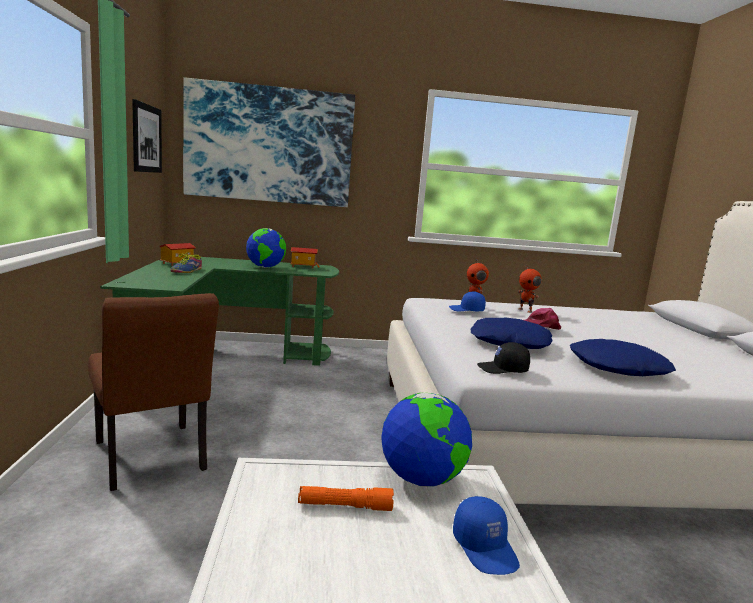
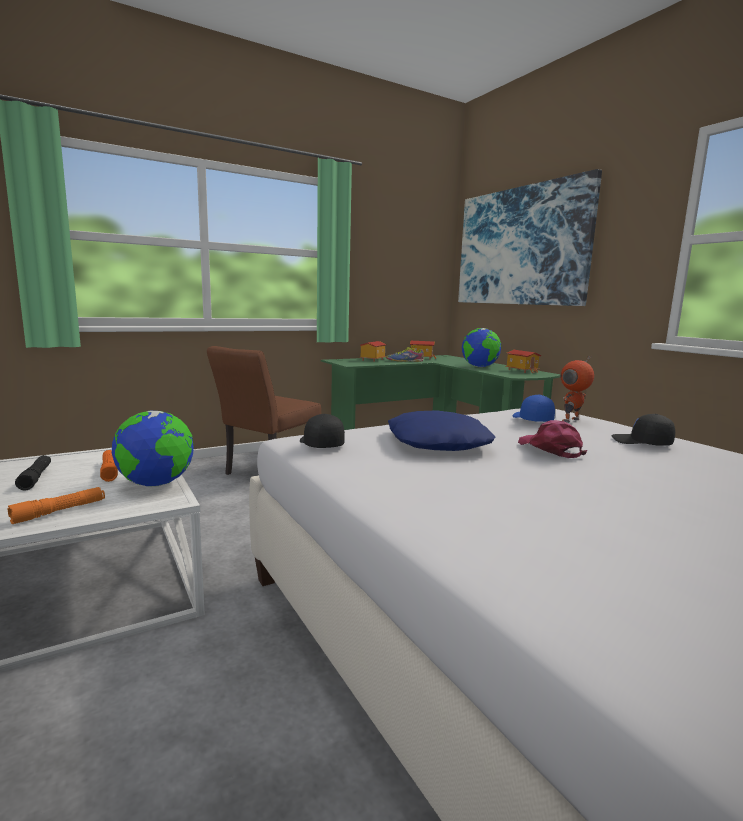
camera: 65 degrees right, 0 degrees up
picture [132,99,162,173] -> none
blue cap [453,496,520,575] -> orange flashlight [8,487,105,524]
toy robot [518,265,542,313] -> black cap [611,414,675,446]
blue pillow [570,339,676,376] -> none
none -> black flashlight [15,455,51,490]
none -> toy house [359,341,387,362]

